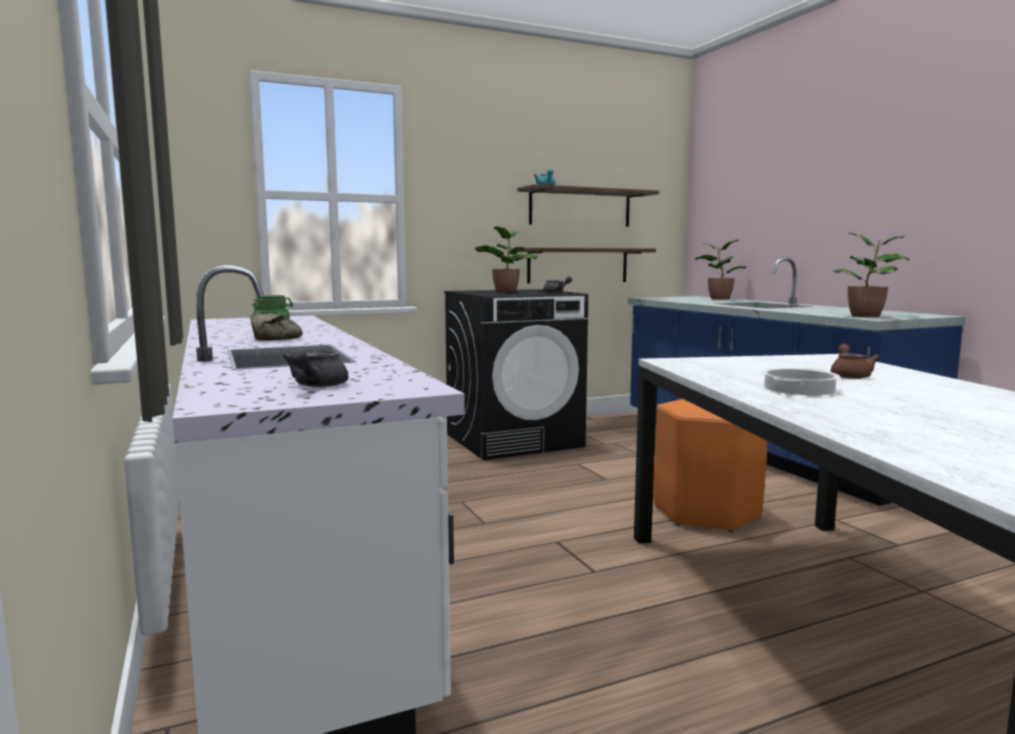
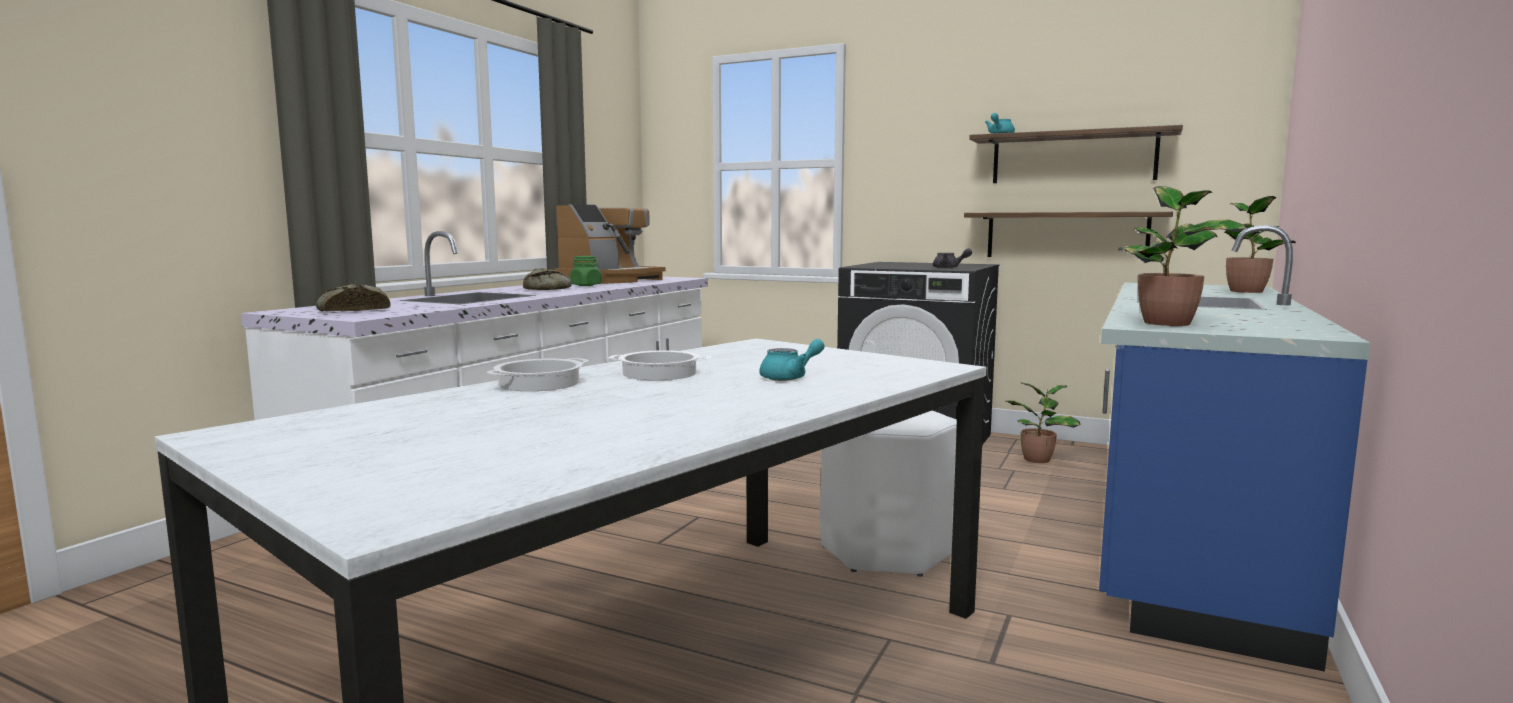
camera: 50 degrees right, 0 degrees up
grey teapot [283,350,349,387] -> bread [316,284,391,311]
potted plant [475,227,538,292] -> potted plant moved to [1006,382,1081,463]
orange stool [654,399,767,532] -> white stool [820,410,957,577]
brown teapot [831,344,880,379] -> turquoise teapot [759,339,825,381]
none -> cooking pot [487,358,588,391]
none -> coffee machine [554,204,666,284]

